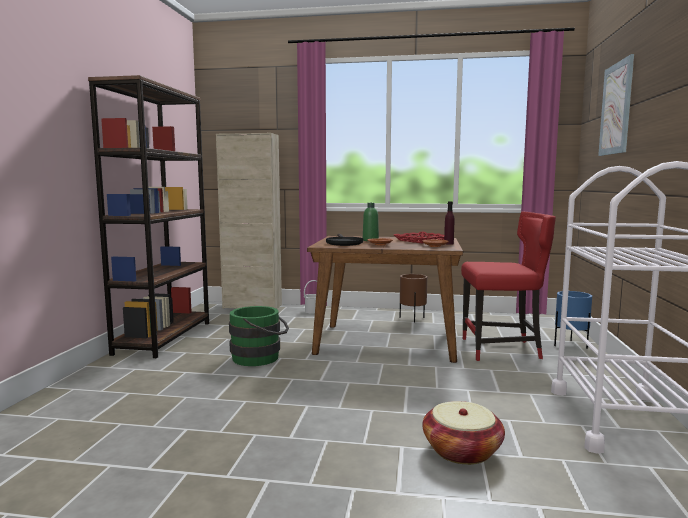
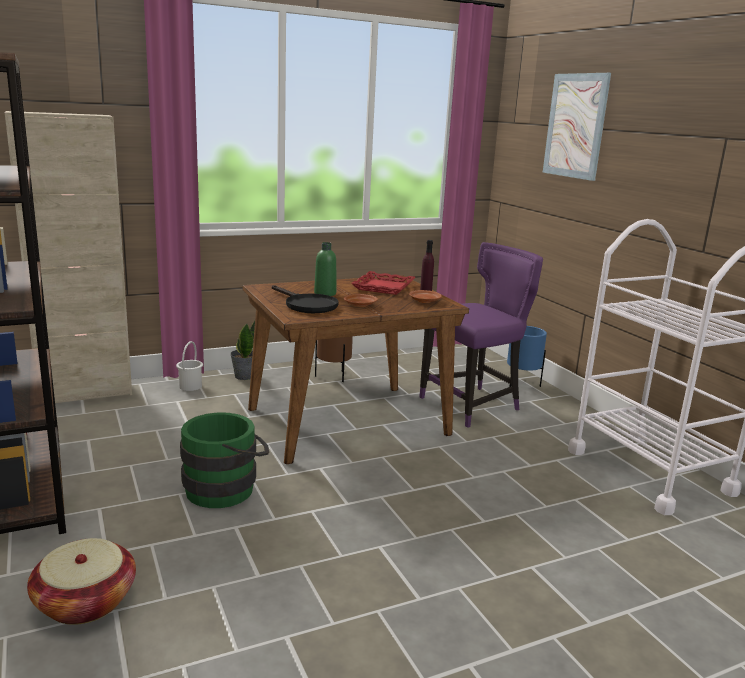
camera: 35 degrees left, 10 degrees up
basket [422,401,505,465] -> basket moved to [27,538,136,625]
red chair [461,212,556,361] -> purple chair [419,242,543,428]
none -> potted plant [230,321,255,380]

